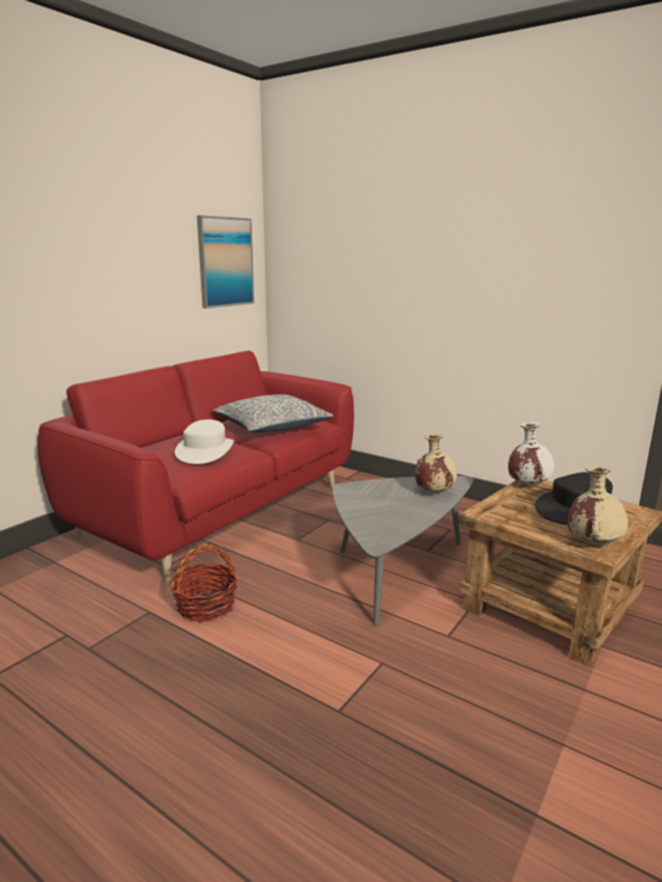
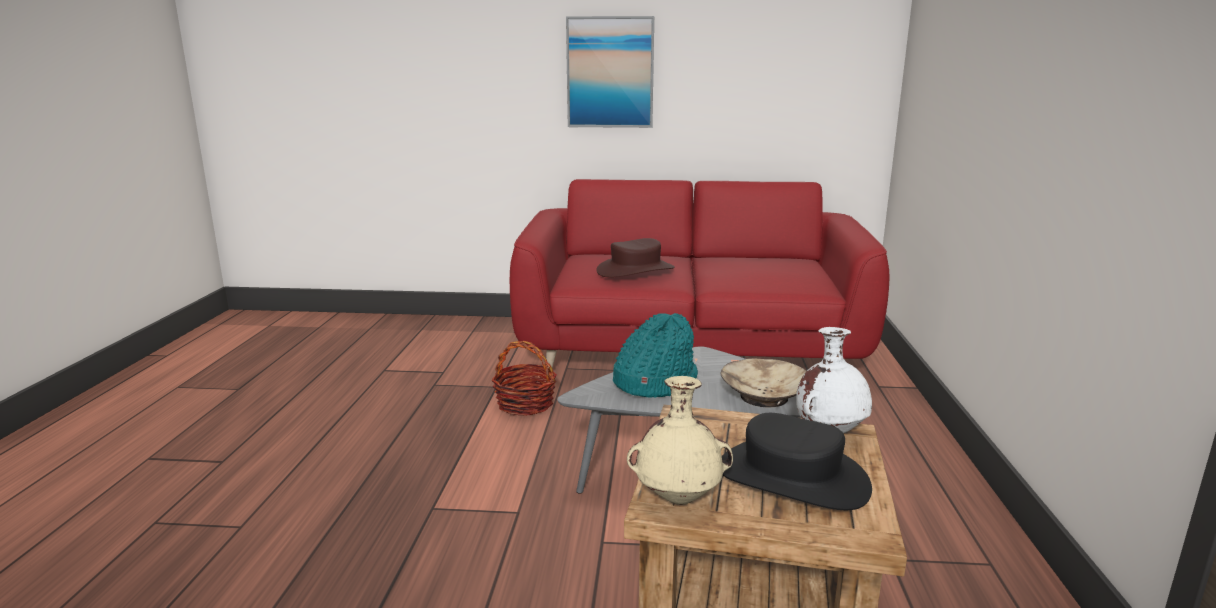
camera: 60 degrees right, 0 degrees up
white hat [175,419,234,464] -> brown hat [596,238,675,278]
picture [197,215,254,309] -> picture moved to [566,16,654,128]
pillow [213,394,333,432] -> none
beige vase [415,433,457,493] -> beige bowl [720,358,806,407]
none -> turquoise hat [613,313,698,398]

